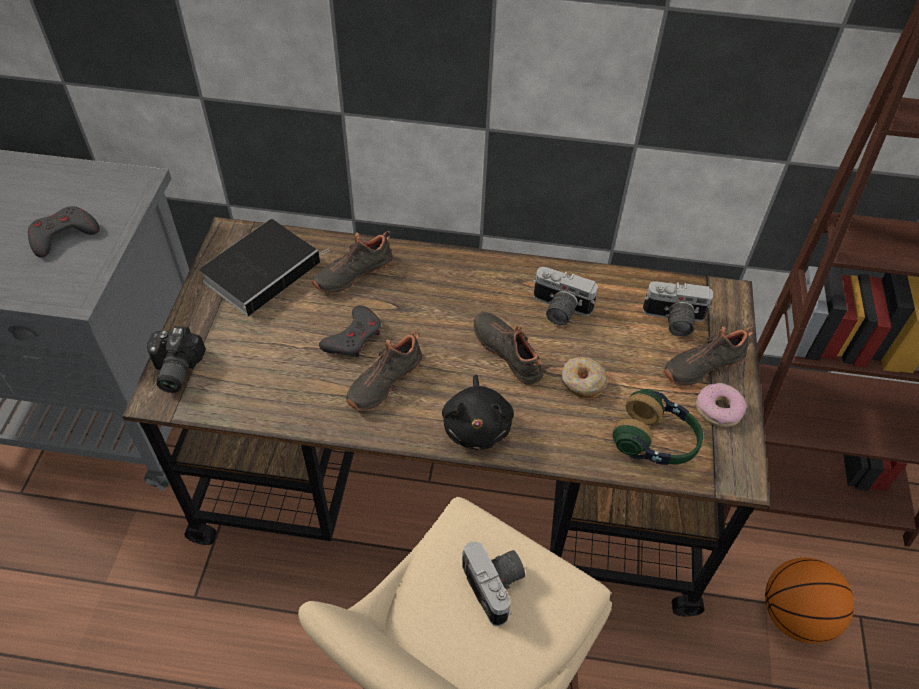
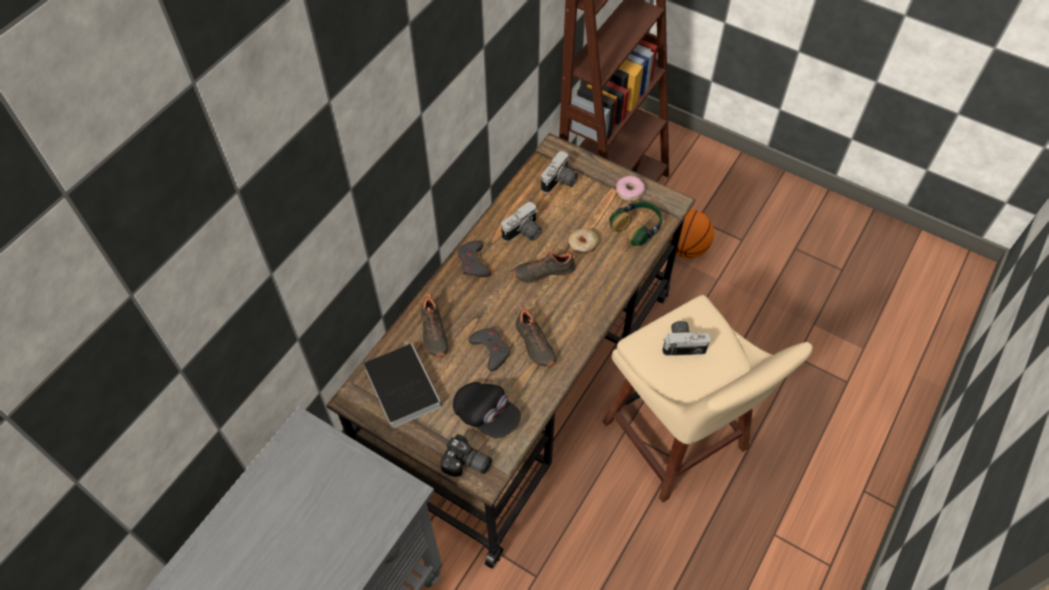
camera: 65 degrees left, 5 degrees up
grey game controller [28,206,100,258] -> grey game controller moved to [458,241,491,277]
black plush toy [442,375,514,450] -> none
black shoe [664,326,753,386] -> none
none -> black cap [453,382,521,438]

